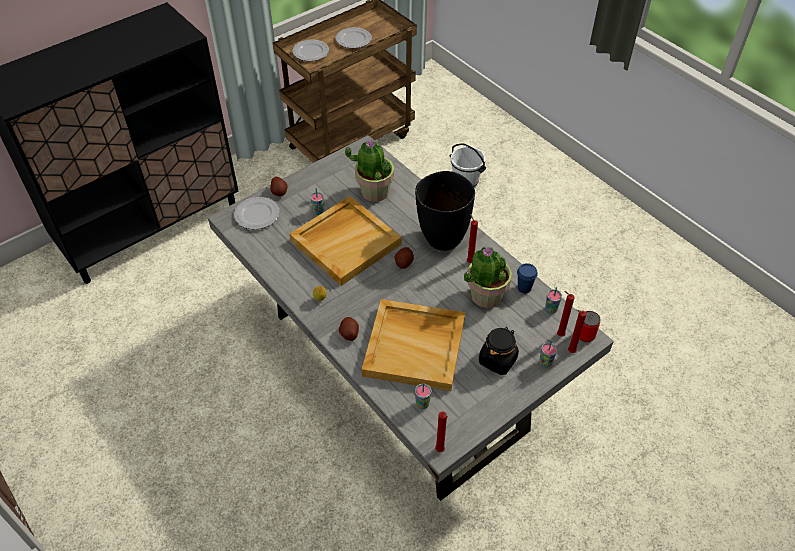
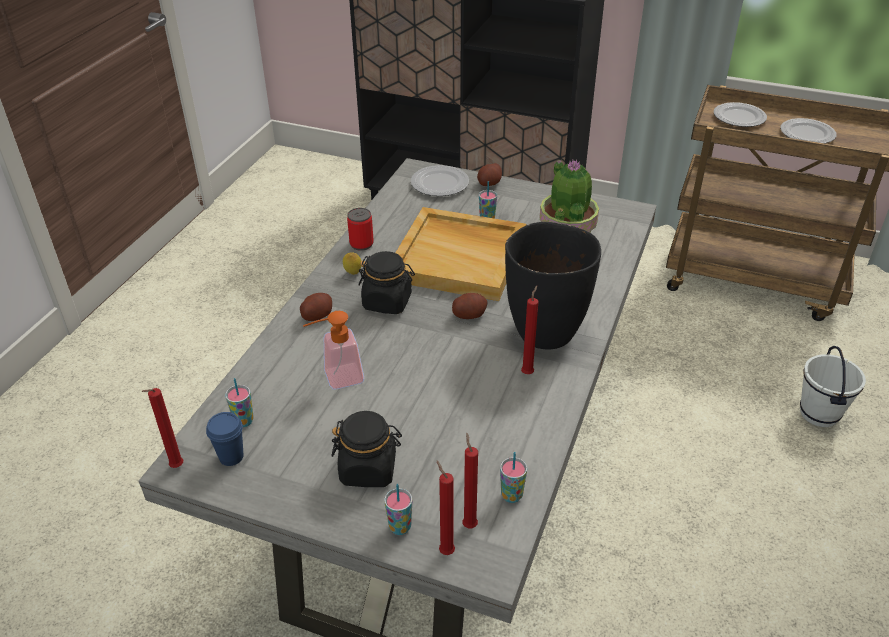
camera: 60 degrees right, 10 degrees down
beige tray [362,299,465,391] -> soap dispenser [303,311,364,390]
potted plant [464,246,512,308] -> none
blue cup [517,263,538,293] -> blue cup moved to [206,412,244,466]
can [579,311,600,342] -> can moved to [347,208,374,251]
none -> black jar [358,251,415,314]

